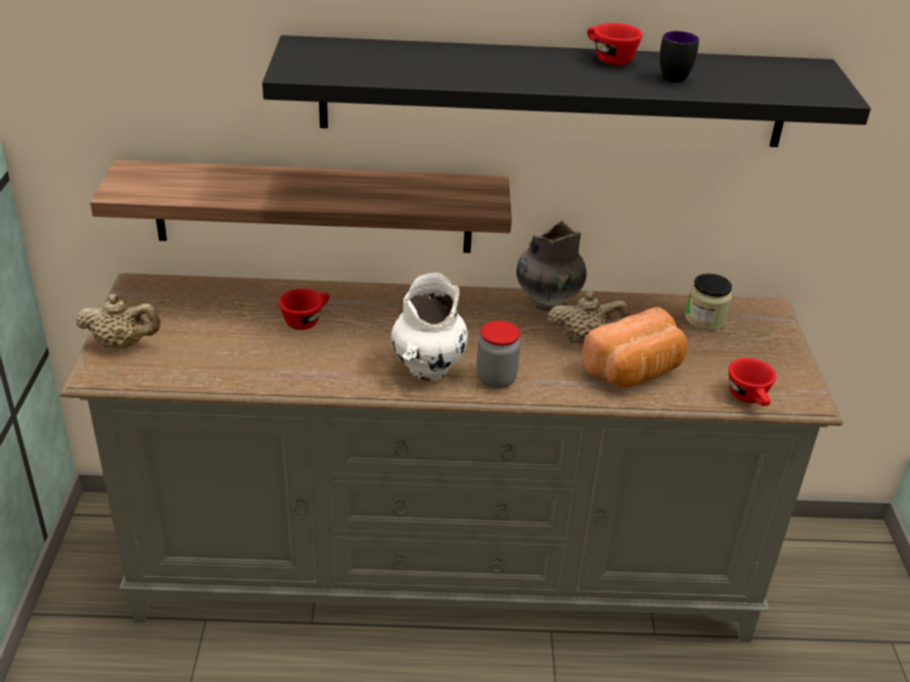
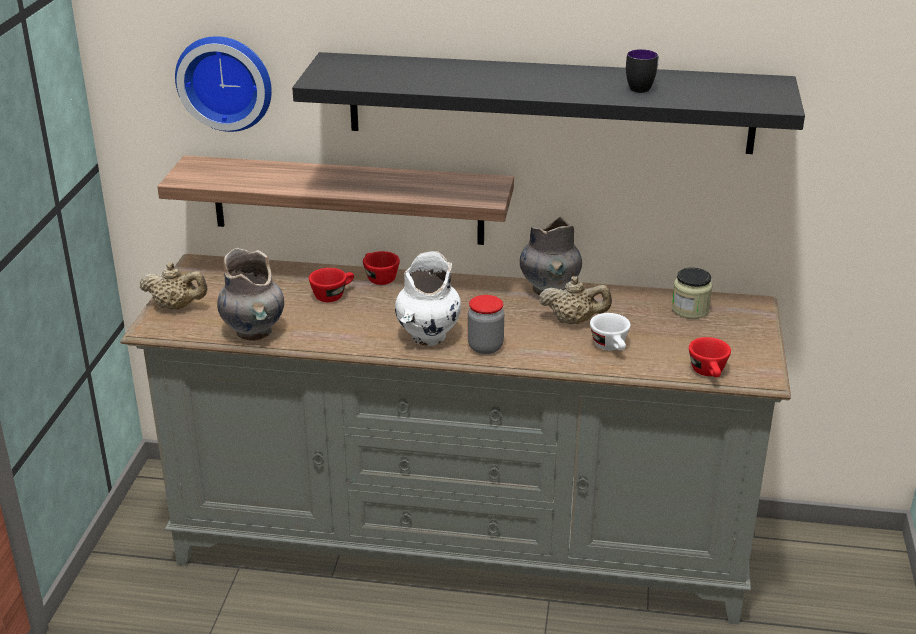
camera: 10 degrees right, 5 degrees down
bread [581,307,688,387] -> white cup [590,313,631,350]
red cup [587,23,642,65] -> red cup moved to [363,251,400,285]
none -> wall clock [175,36,272,132]
none -> grey vase [217,248,284,341]

